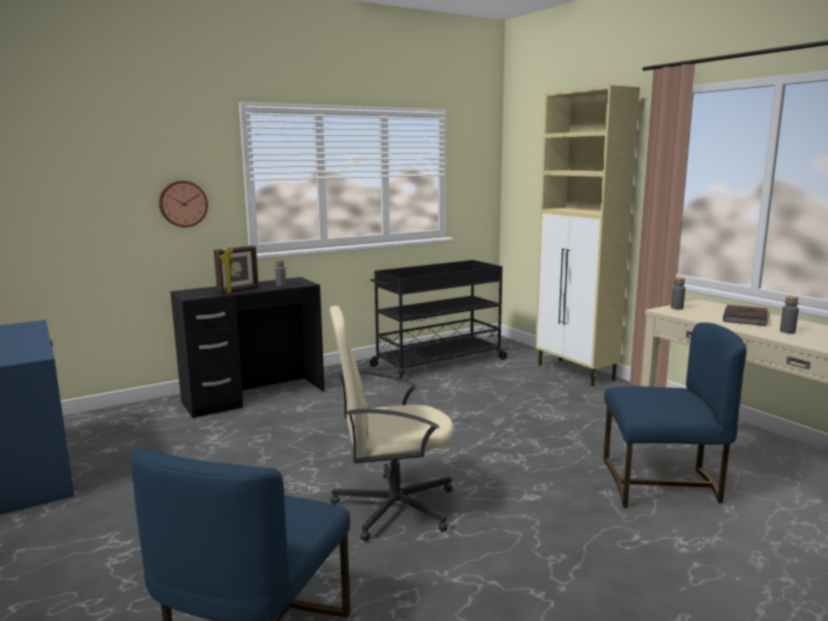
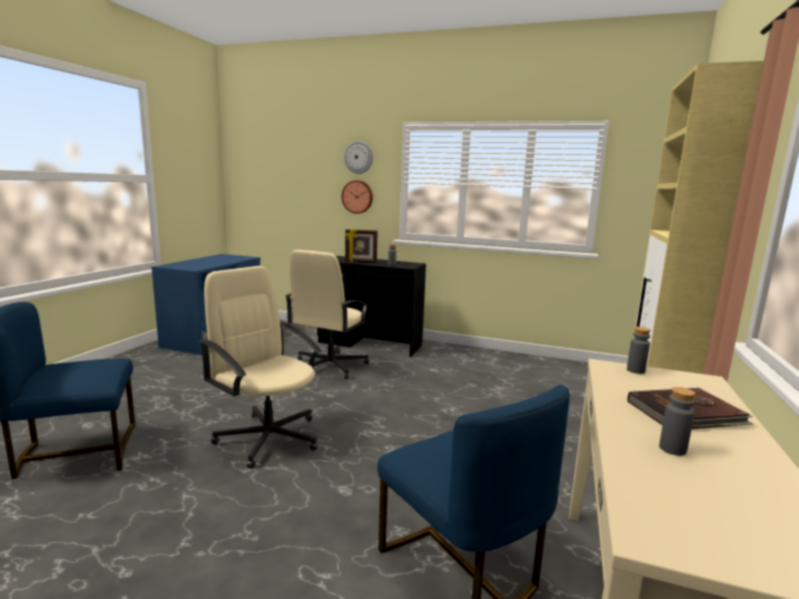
camera: 50 degrees right, 0 degrees up
black cart [370,260,509,379] -> none
none -> beige office chair [285,250,370,379]
none -> wall clock [344,141,373,174]

